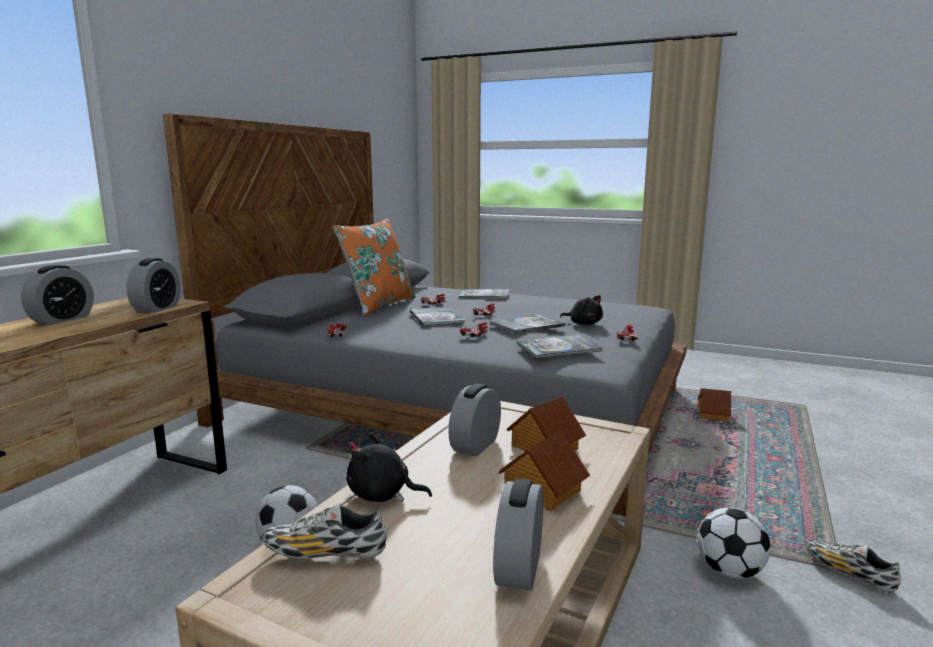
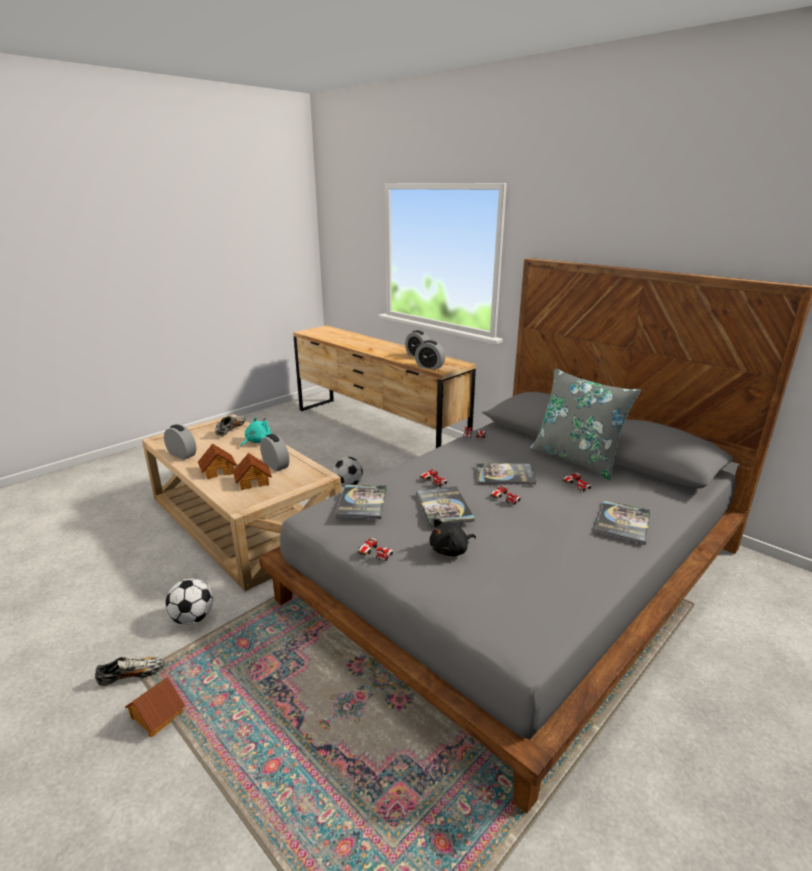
camera: 110 degrees right, 10 degrees up
orange pillow [333,218,416,316] -> grey pillow [530,368,641,480]
black plush toy [346,433,432,502] -> turquoise plush toy [240,417,271,447]
toy house [698,388,731,421] -> toy house moved to [125,677,185,737]

